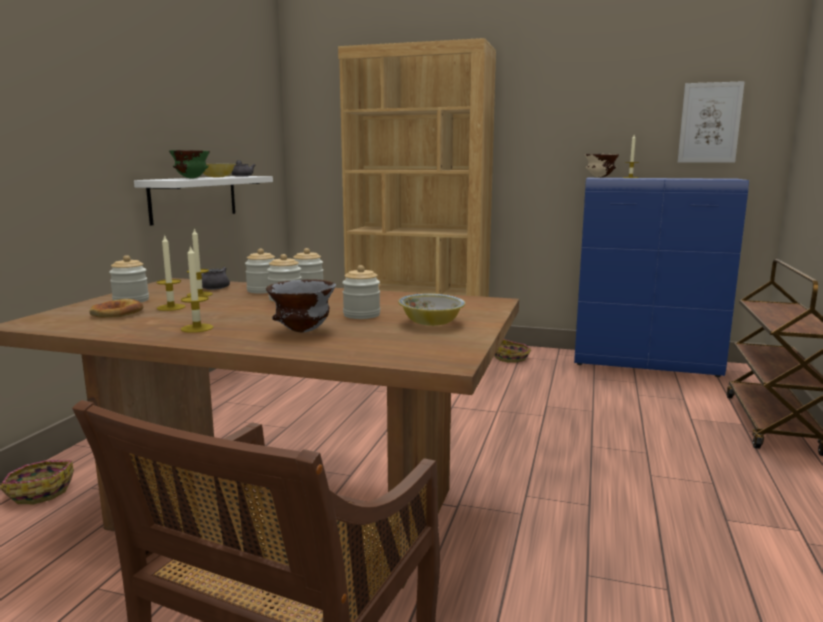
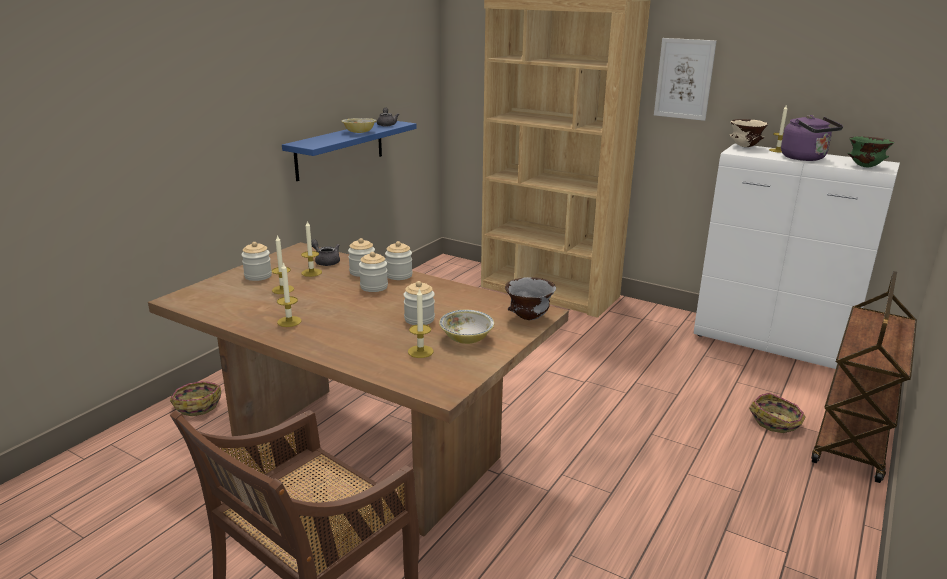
camera: 15 degrees right, 10 degrees up
bread [89,299,144,318] -> none
white shelf [134,176,273,226] -> blue shelf [282,121,417,181]
green bowl [169,150,210,179] -> green bowl moved to [848,136,894,168]
grey bowl [266,279,336,332] -> grey bowl moved to [505,277,556,320]
basket [494,339,531,363] -> basket moved to [749,393,806,433]
blue cabinet [574,178,749,377] -> white cabinet [694,143,900,369]
picture [678,81,745,163] -> picture moved to [654,38,717,121]
none -> candle [408,288,433,358]
none -> purple kettle [781,115,843,161]

